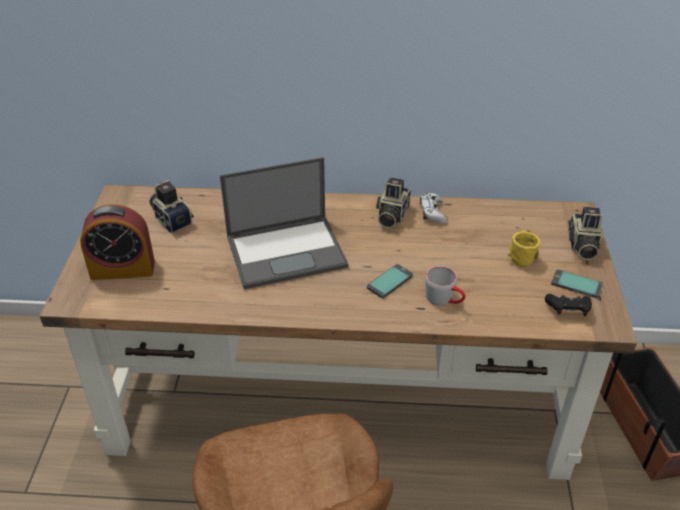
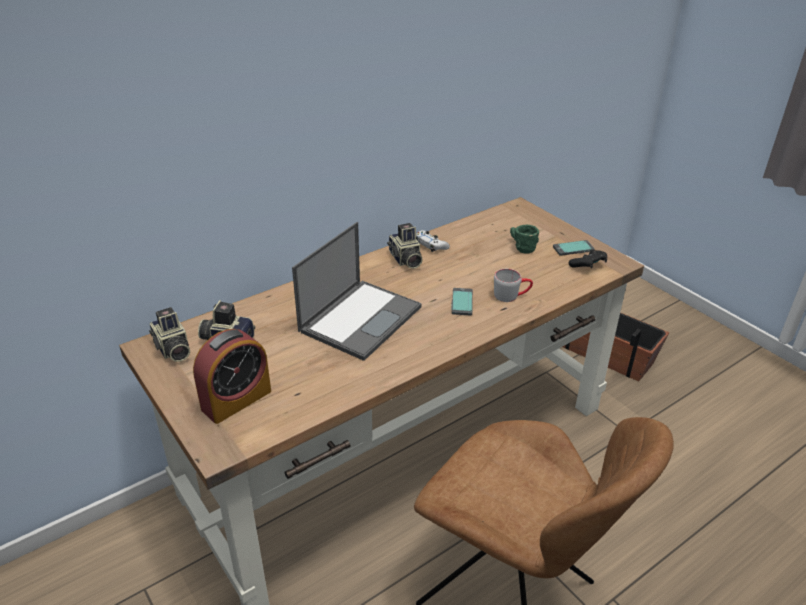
camera: 40 degrees left, 5 degrees down
yellow mug [508,230,540,267] -> green mug [510,225,539,254]
camera [568,207,602,260] -> camera moved to [149,307,190,362]

